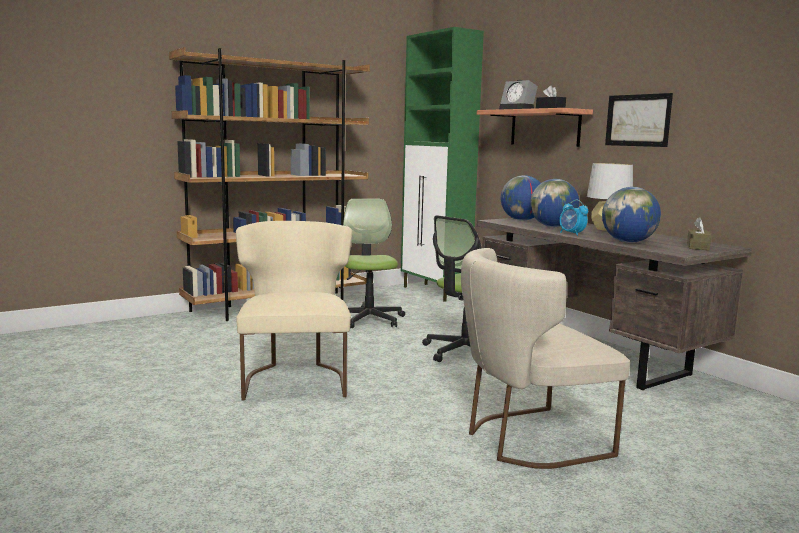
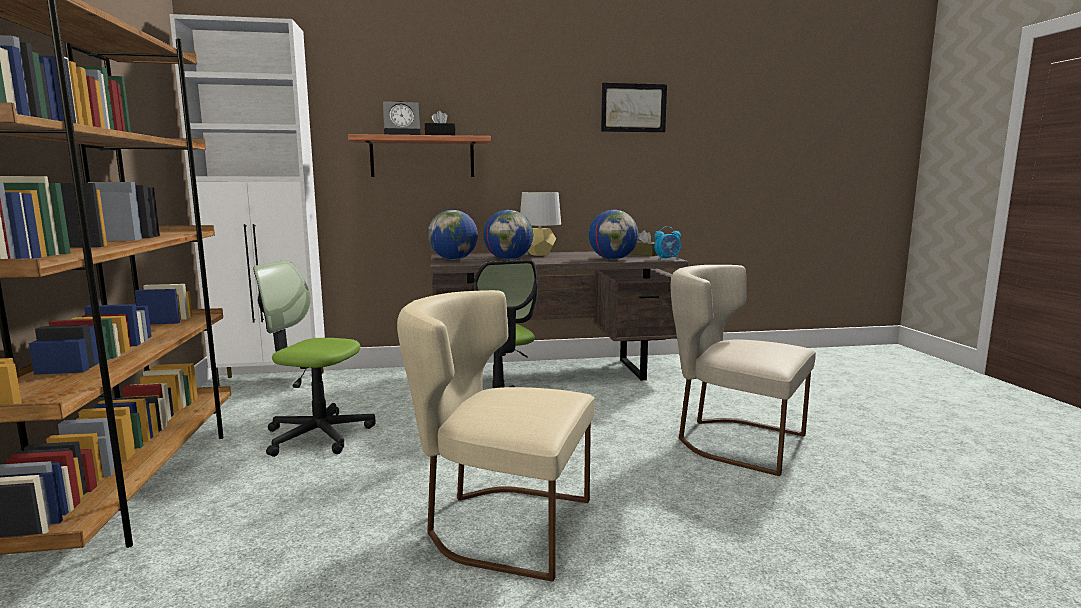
camera: 65 degrees left, 0 degrees up
green cabinet [401,27,484,302] -> white cabinet [169,14,325,387]
beige chair [461,248,630,469] -> beige chair turned 120 degrees clockwise [671,265,816,476]
alarm clock [559,200,588,236] -> alarm clock moved to [654,226,681,260]
picture [605,93,673,147] -> picture moved to [601,83,667,132]

